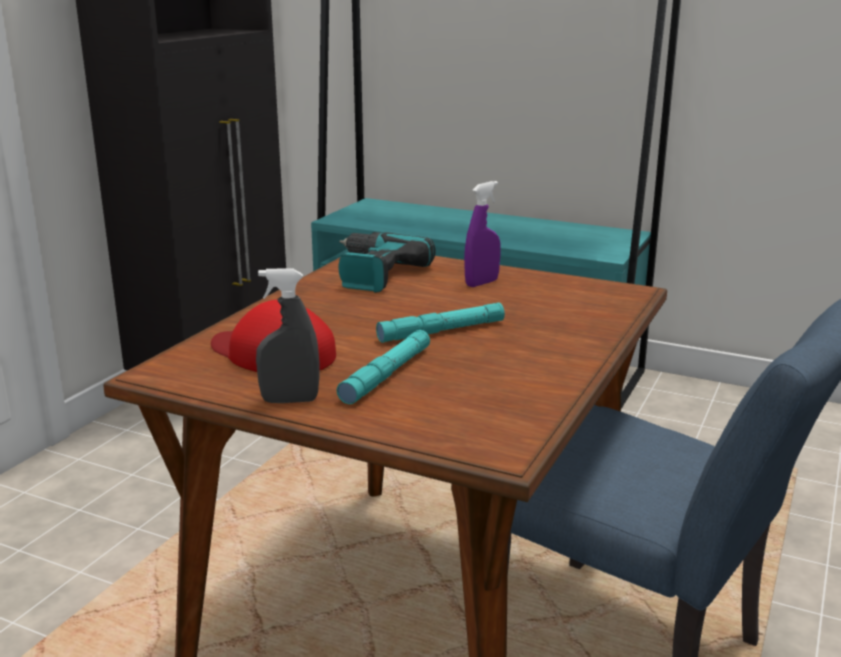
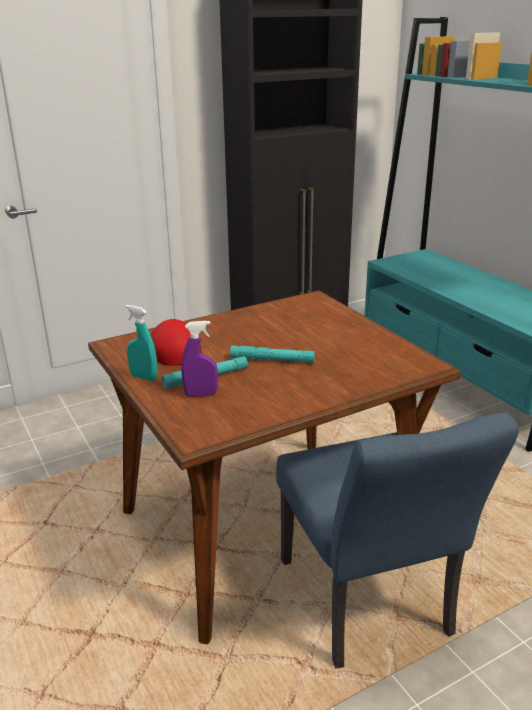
camera: 35 degrees right, 5 degrees up
grey spray bottle [256,268,319,403] -> turquoise spray bottle [125,305,157,381]
power drill [338,232,435,293] -> none
purple spray bottle [464,181,500,287] -> purple spray bottle moved to [181,321,218,397]

